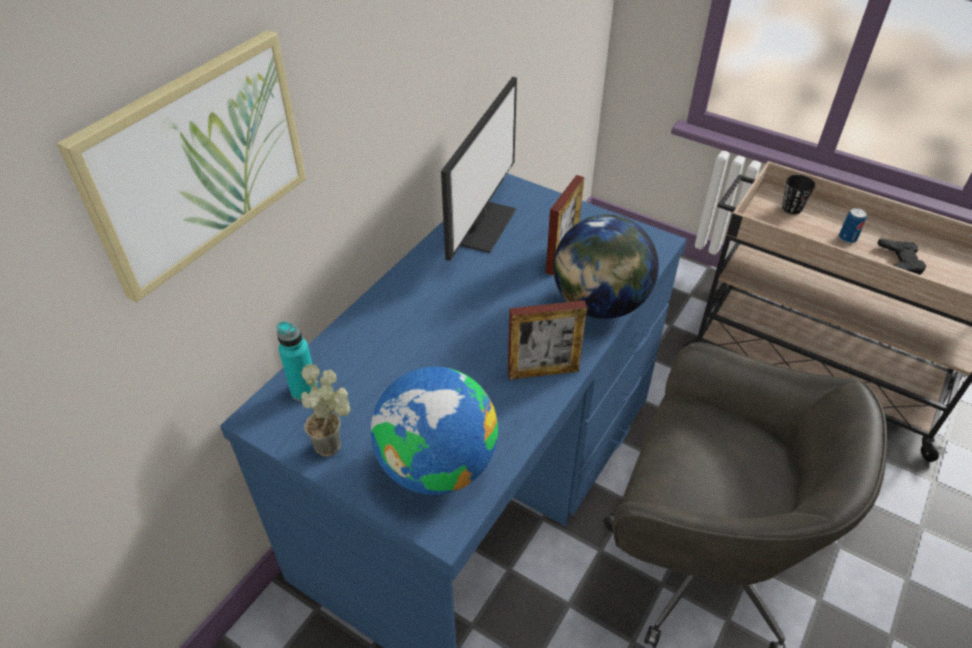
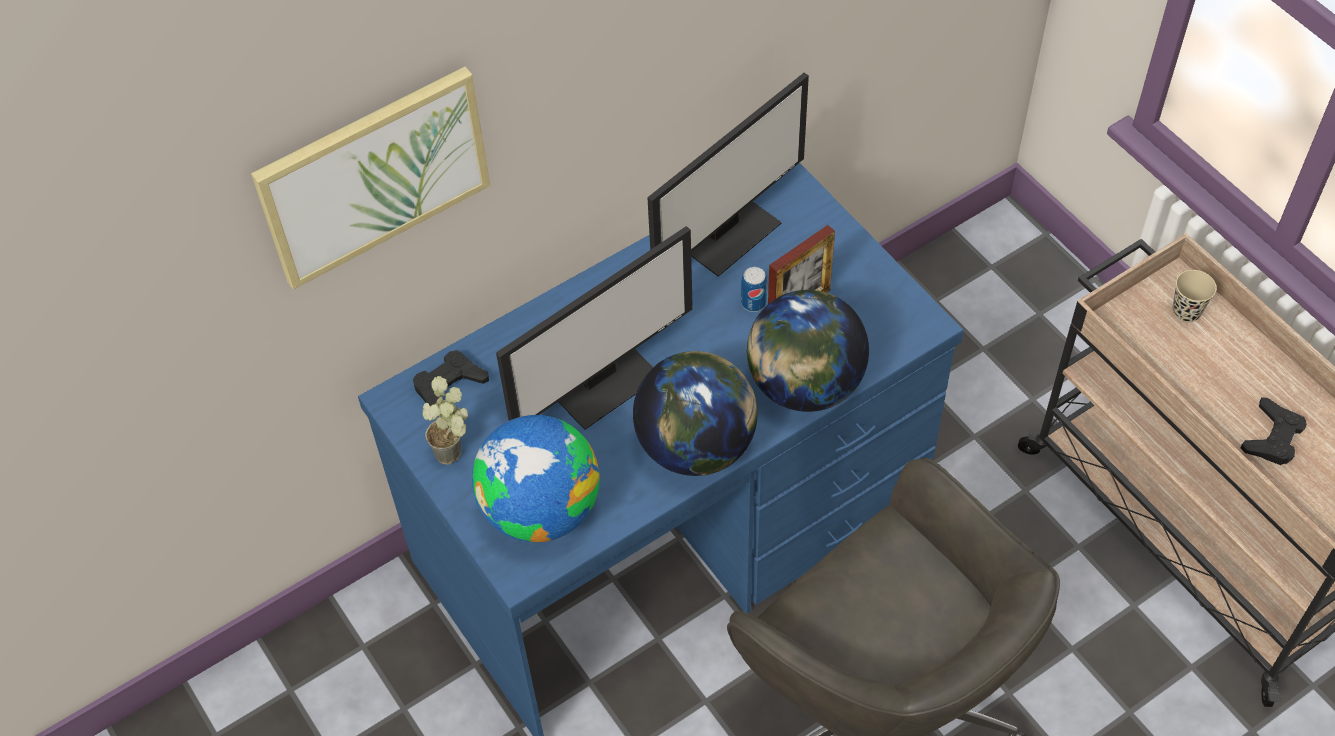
camera: 25 degrees right, 10 degrees up
turquoise bottle [277,321,318,401] -> black game controller [413,350,489,407]
picture frame [508,300,587,380] -> globe [633,351,758,476]
black cup [782,175,816,214] -> beige cup [1172,270,1216,323]
can [839,208,867,243] -> can moved to [741,267,767,312]
none -> monitor [496,226,693,430]

